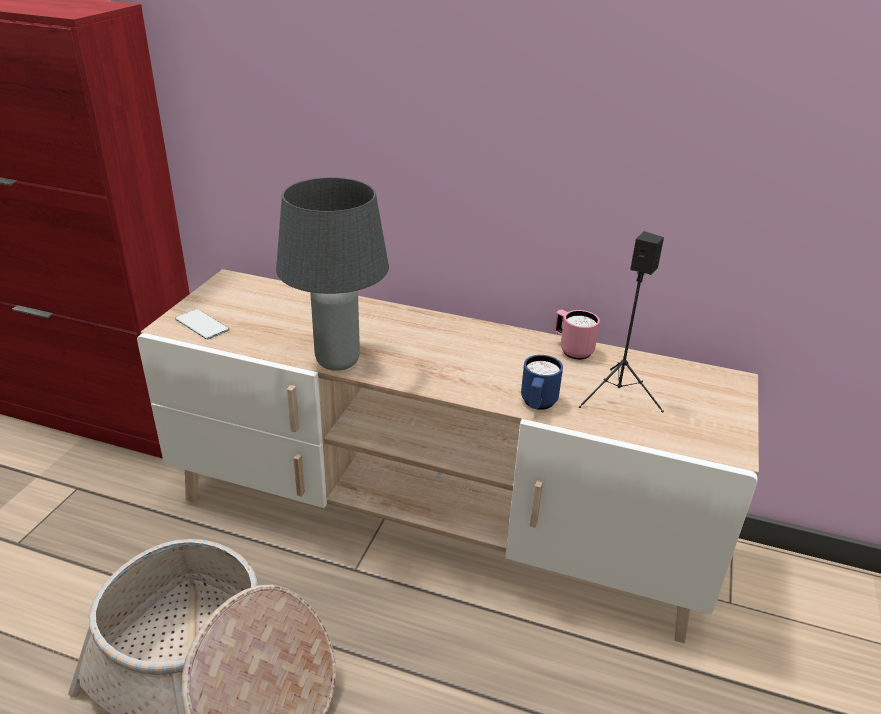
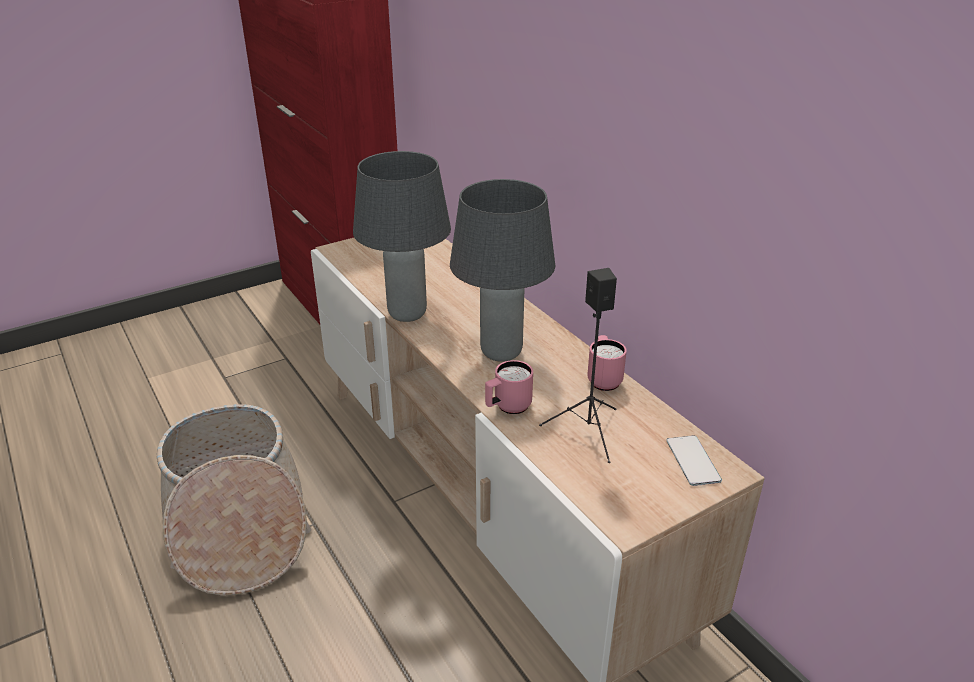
camera: 40 degrees right, 0 degrees up
phone [175,309,229,339] -> phone moved to [666,435,722,486]
blue mug [521,355,563,410] -> pink mug [485,360,533,414]
none -> grey table lamp [450,179,555,362]

